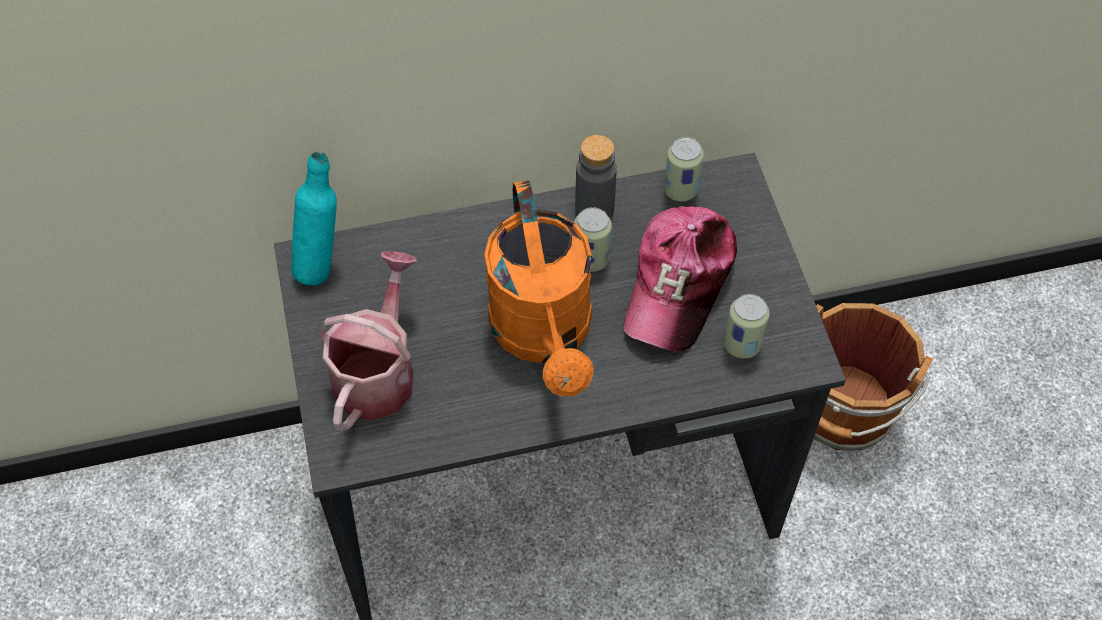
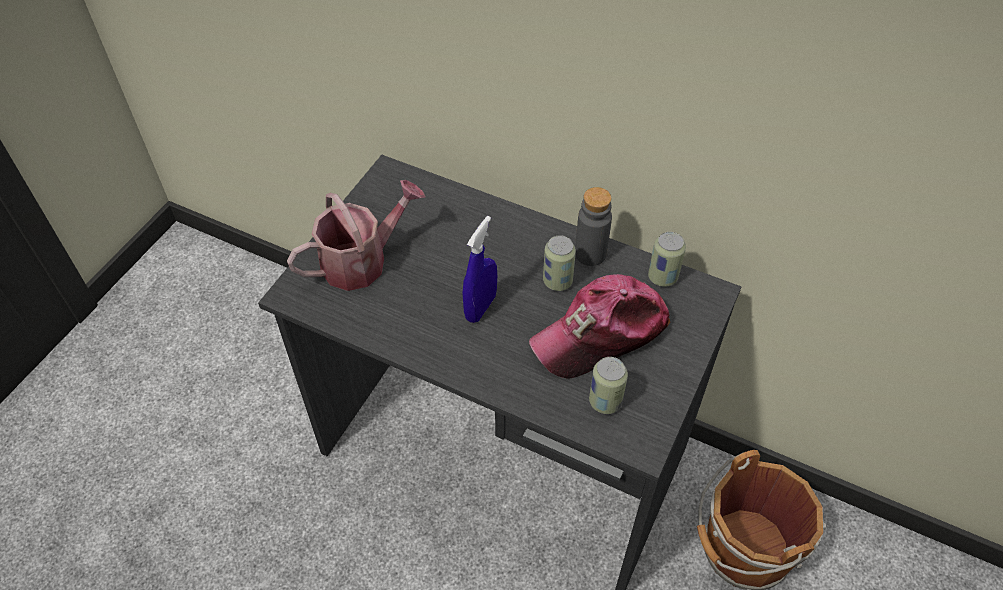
camera: 40 degrees right, 5 degrees down
turquoise bottle [291,152,337,286] -> none
orange watering can [484,180,594,397] -> blue spray bottle [463,216,497,323]

